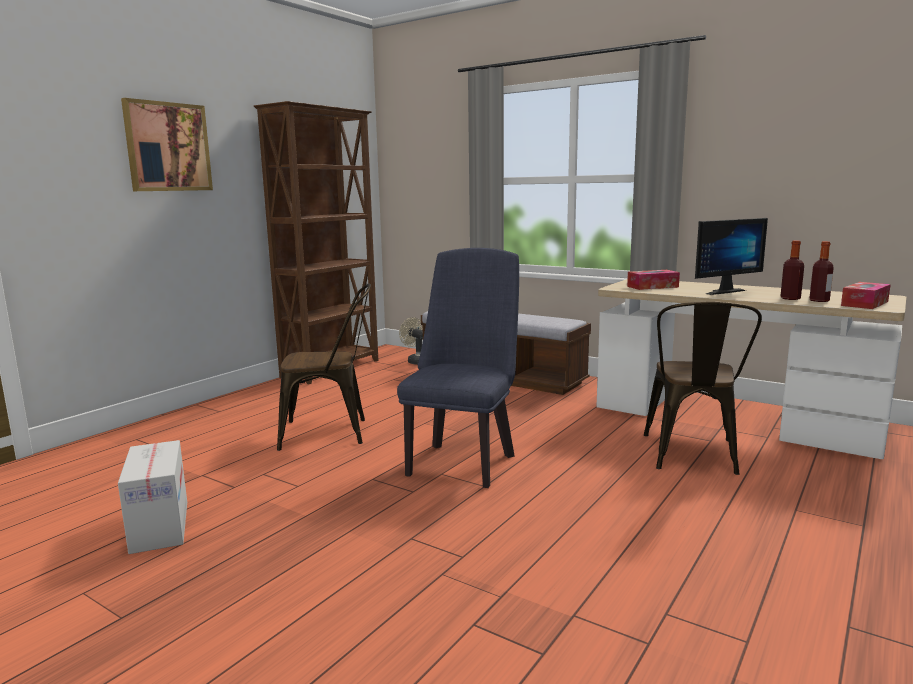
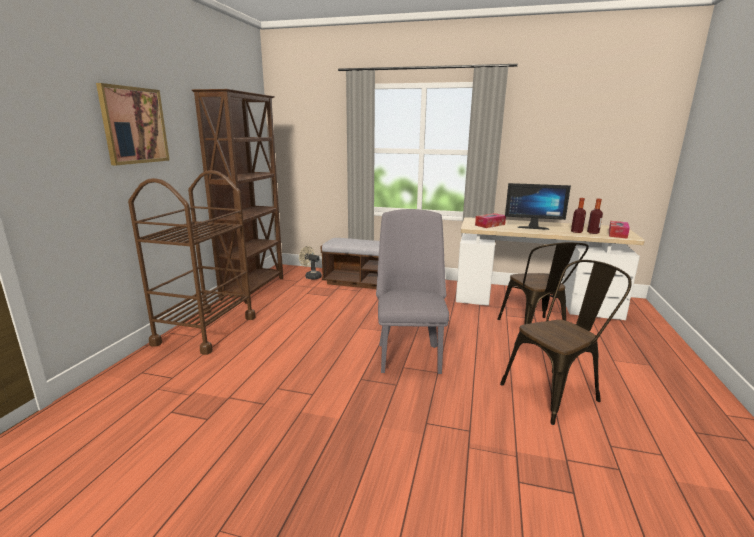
camera: 20 degrees left, 5 degrees up
cardboard box [118,440,187,554] -> none
brown chair [277,284,371,451] -> brown chair moved to [500,260,632,425]
blue chair [397,248,519,488] -> grey chair [376,209,449,374]
monitor [695,218,768,295] -> monitor turned 60 degrees clockwise [505,183,571,230]
none -> brown cart [128,170,256,355]

